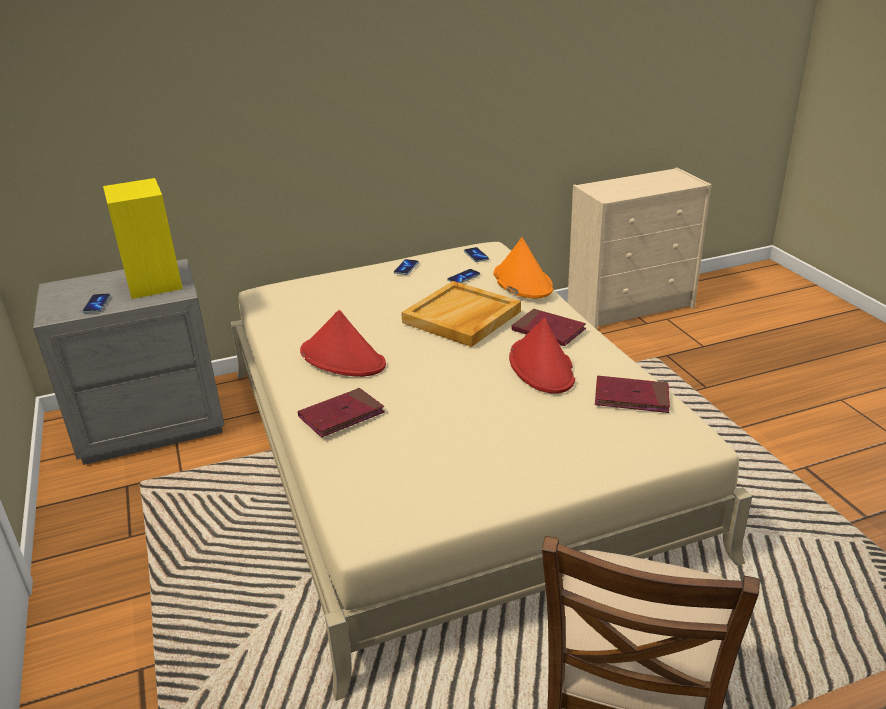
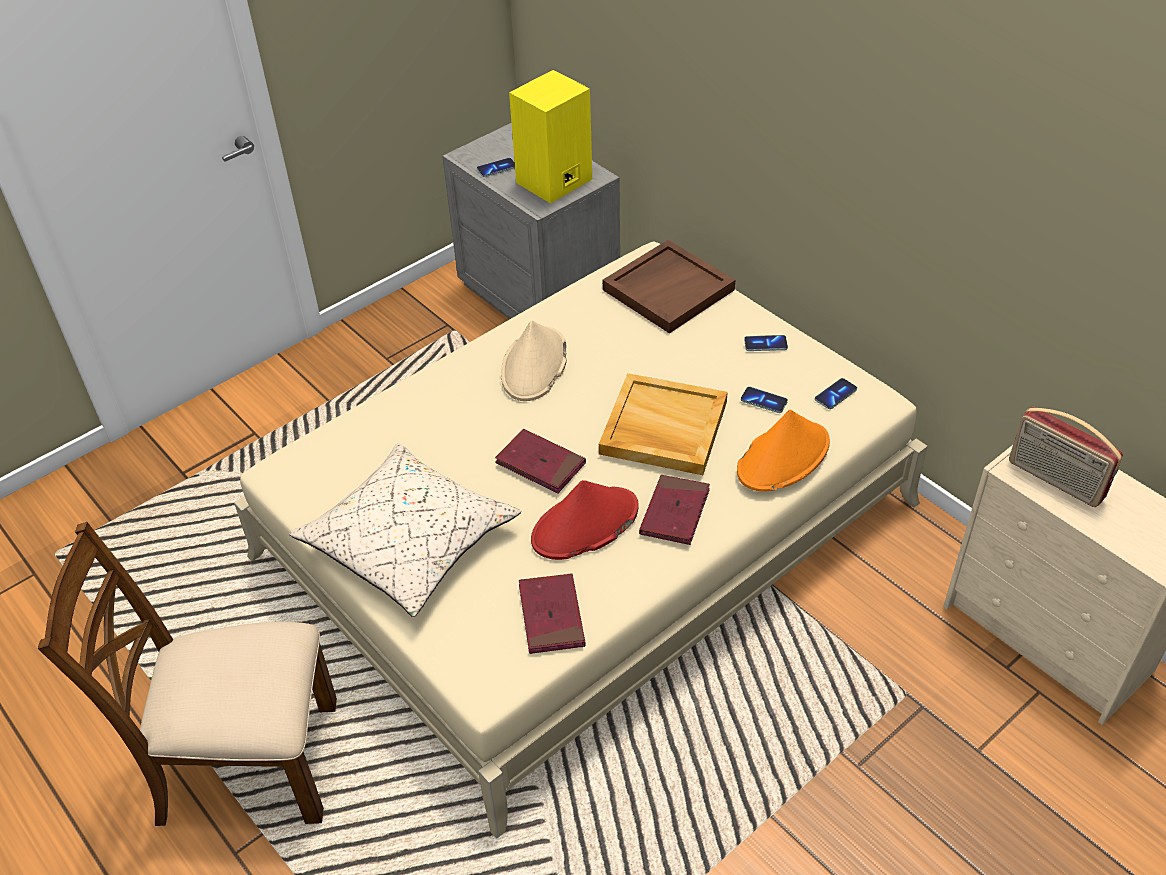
camera: 70 degrees right, 15 degrees up
red book [298,388,385,437] -> red book moved to [495,429,586,494]
red hat [300,310,386,377] -> beige hat [501,320,567,401]
none -> beige pillow [289,443,521,617]
none -> brown tray [603,240,735,333]
none -> radio [1009,407,1123,507]

